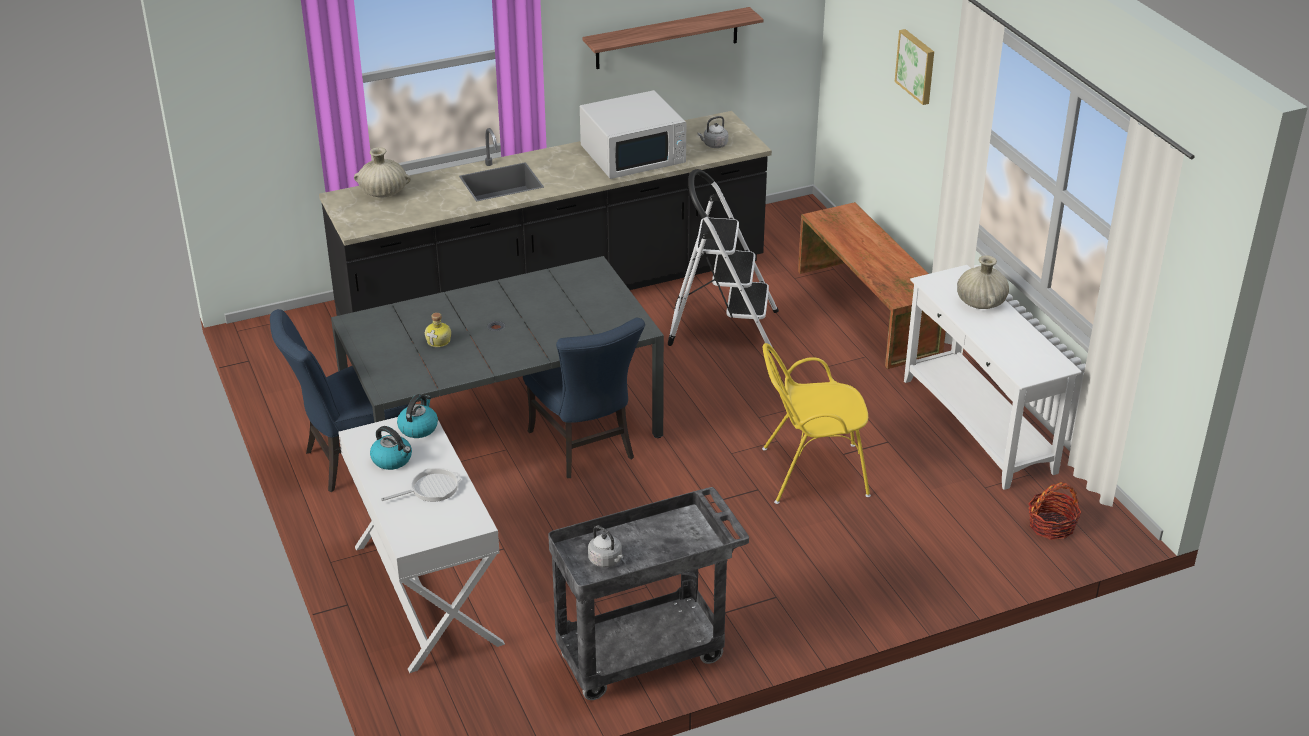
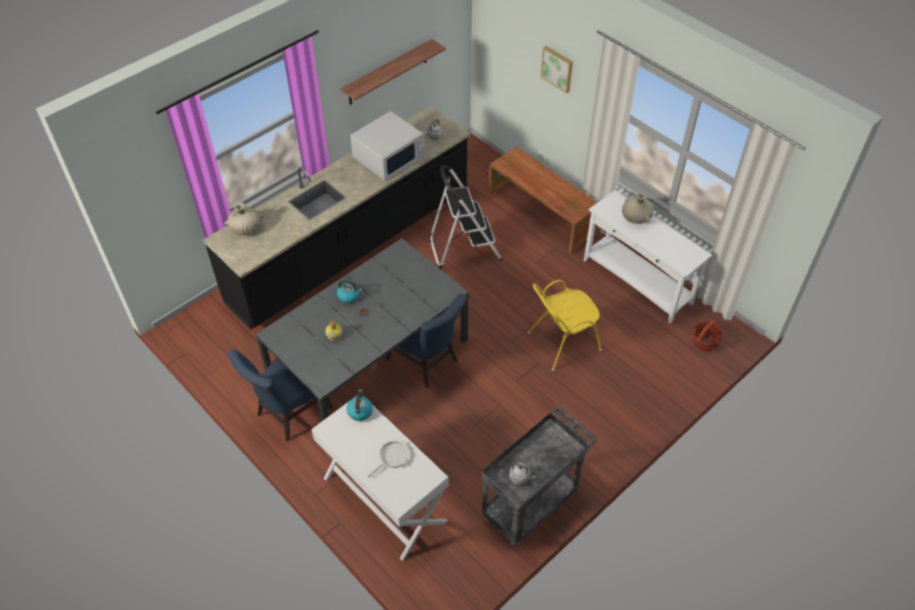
camera: 20 degrees left, 15 degrees up
kettle [370,426,412,470] -> kettle moved to [337,280,363,303]

